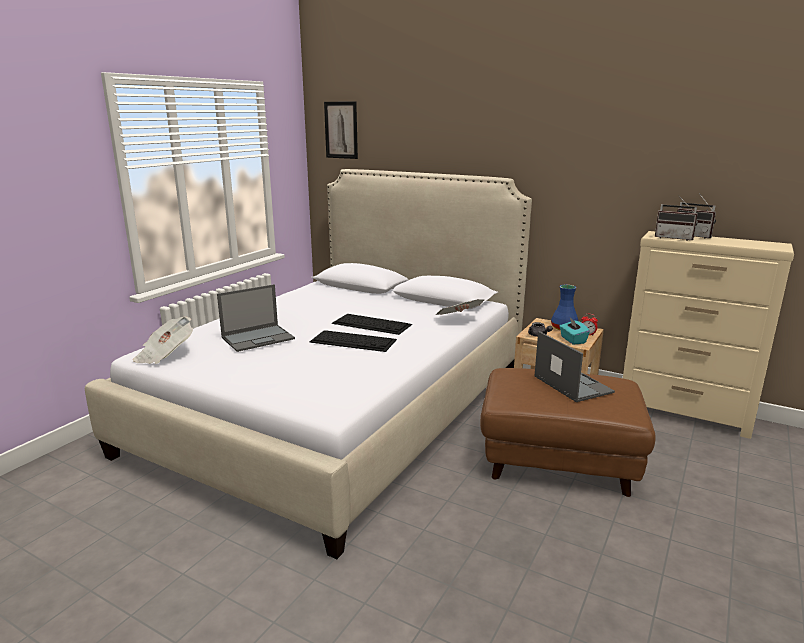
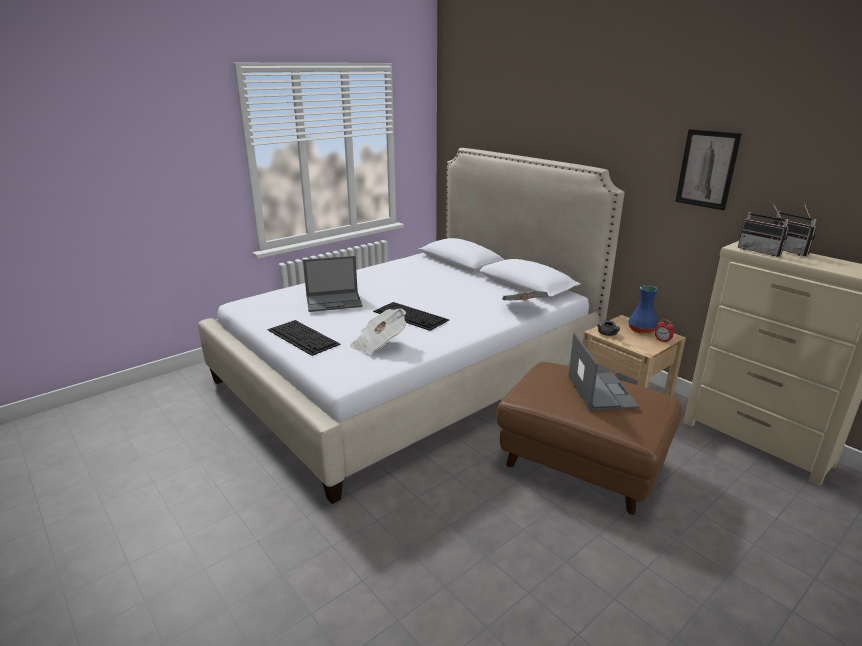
camera: 20 degrees right, 5 degrees up
newspaper [133,316,193,364] -> newspaper moved to [351,309,406,354]
picture [324,101,358,159] -> picture moved to [675,129,742,210]
keyboard [332,314,412,335] -> keyboard moved to [267,320,341,356]
turquoise tissue box [559,318,590,345] -> none

